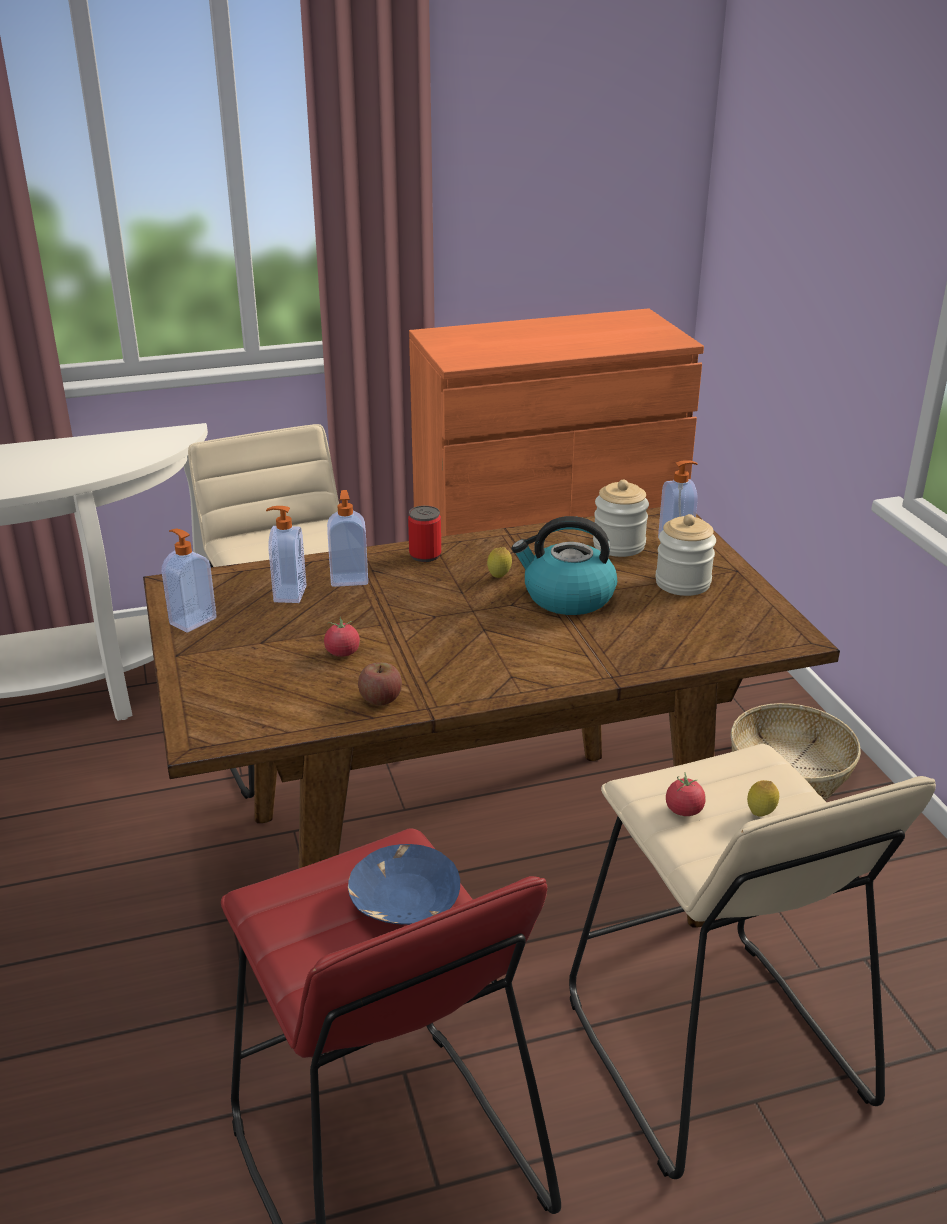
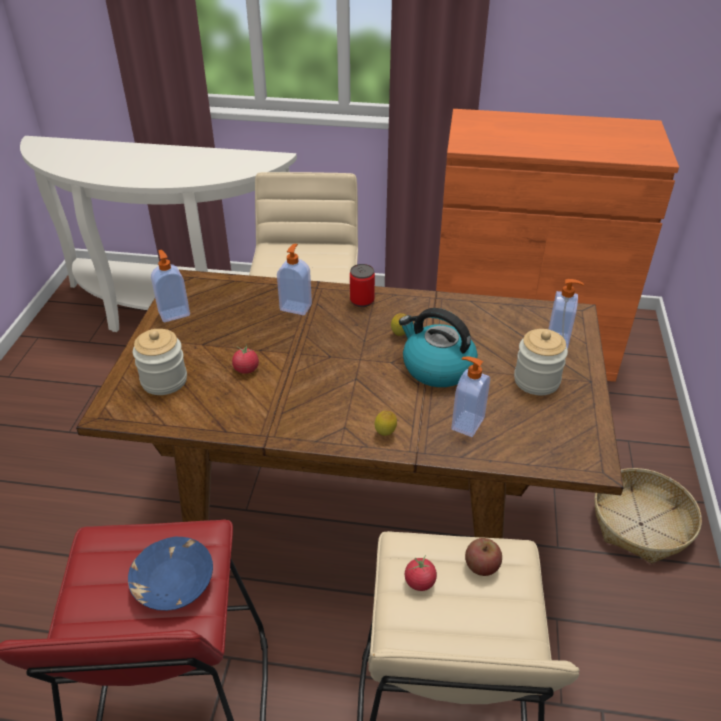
camera: 25 degrees right, 10 degrees up
soap dispenser [266,506,306,603] -> soap dispenser moved to [451,357,490,437]
apple [358,662,402,705] -> apple moved to [465,538,502,576]
jar [593,480,649,557] -> jar moved to [133,329,187,395]
lemon [747,780,779,817] -> lemon moved to [375,411,397,436]

